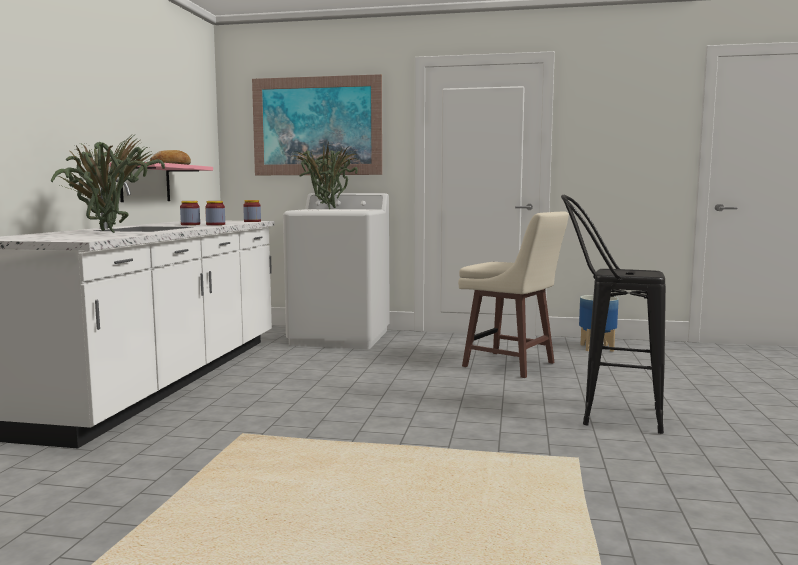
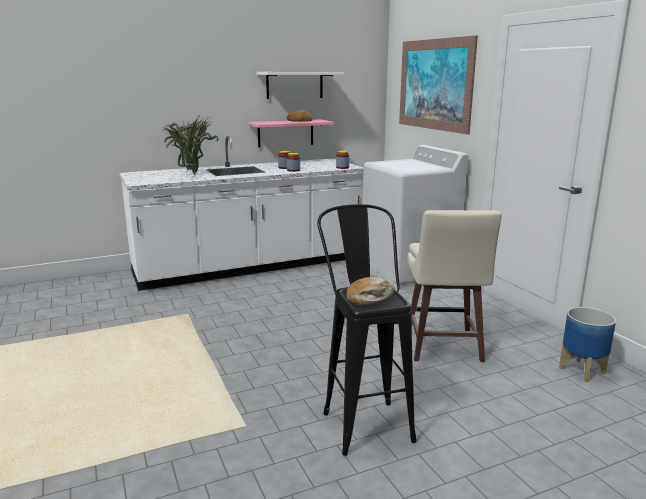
camera: 55 degrees right, 10 degrees up
potted plant [291,145,358,209] -> none
none -> white shelf [257,72,344,99]
none -> bread [347,277,395,305]

